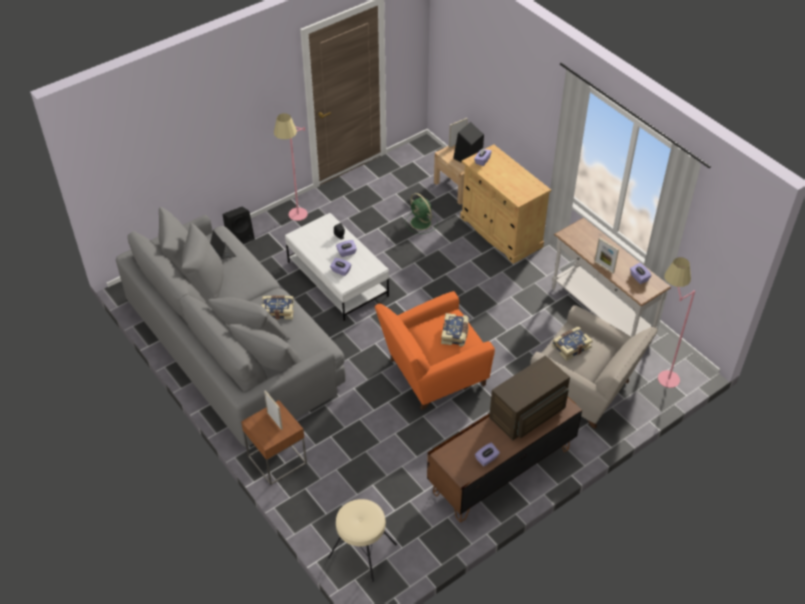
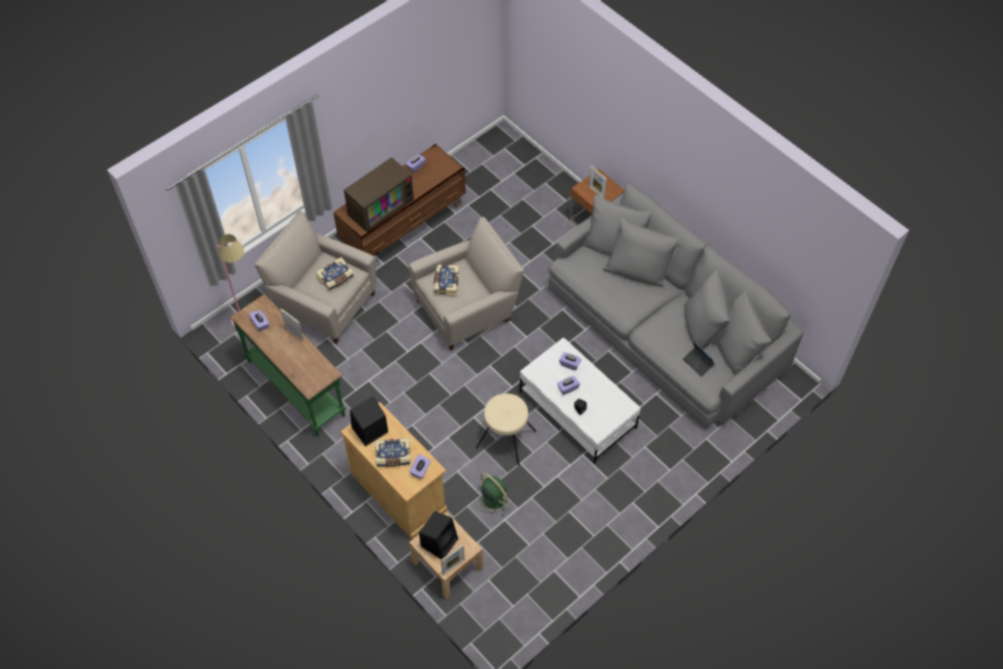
camera: 175 degrees right, 10 degrees up
black speaker [223,207,255,244] -> black speaker moved to [350,396,388,446]
book [261,295,294,320] -> book moved to [375,438,411,467]
pink floor lamp [274,113,308,221] -> none
beige stool [328,499,397,582] -> beige stool moved to [476,393,536,465]
orange armchair [375,291,495,410] -> beige armchair [408,217,524,351]
white console table [552,218,671,337] -> green console table [231,294,346,436]

